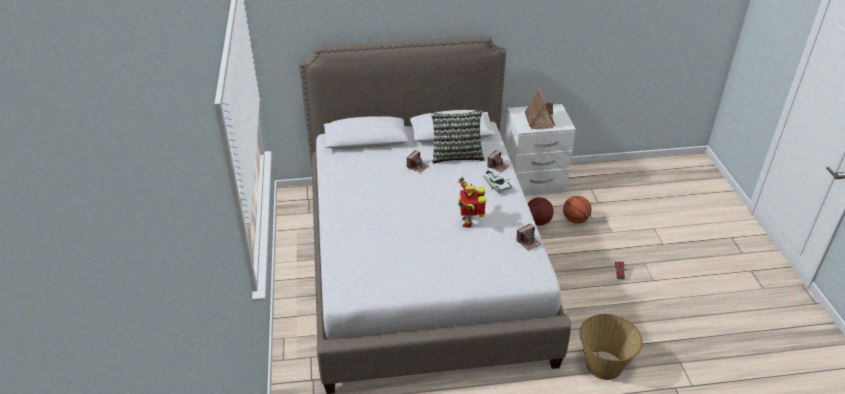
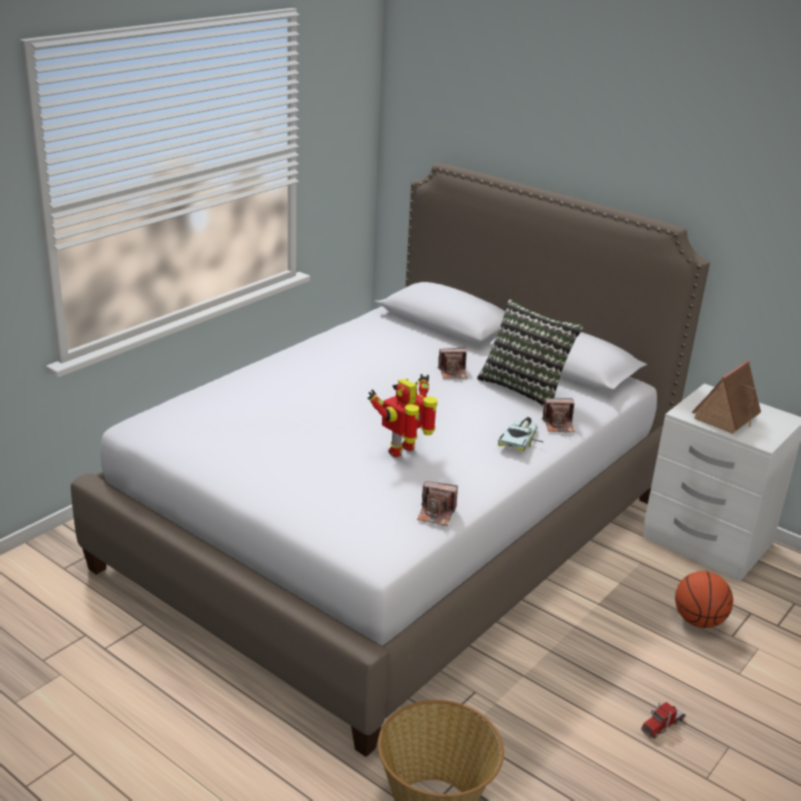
camera: 45 degrees right, 10 degrees down
basketball [528,197,554,226] -> none

